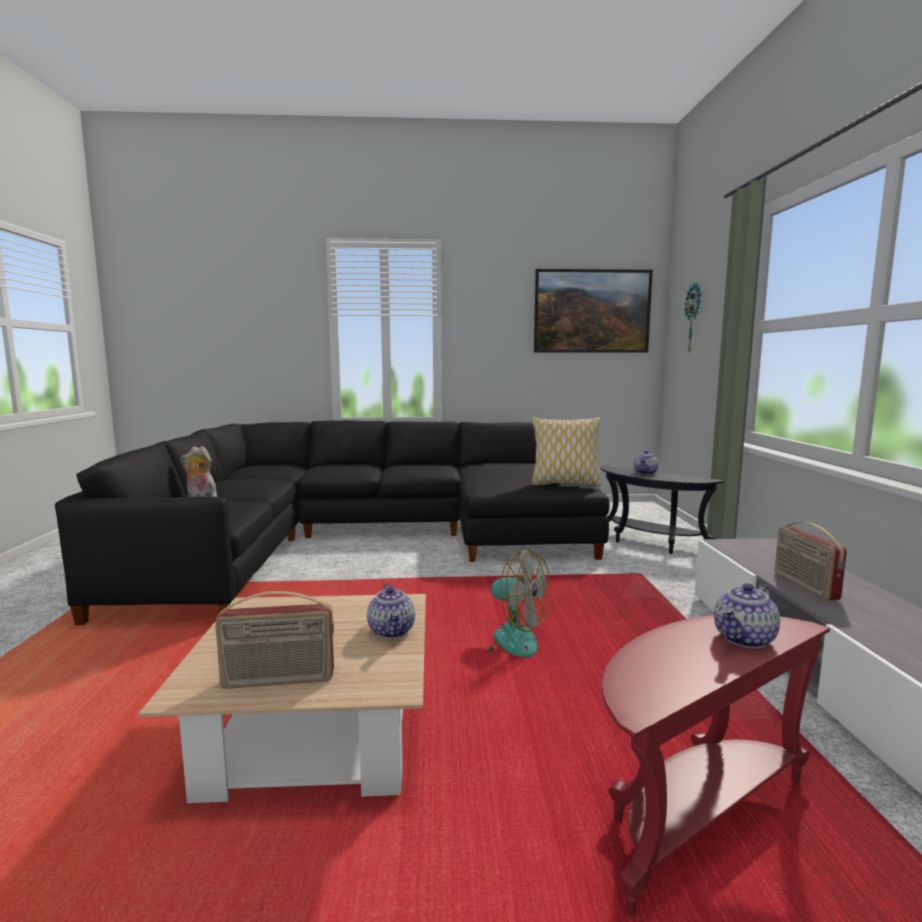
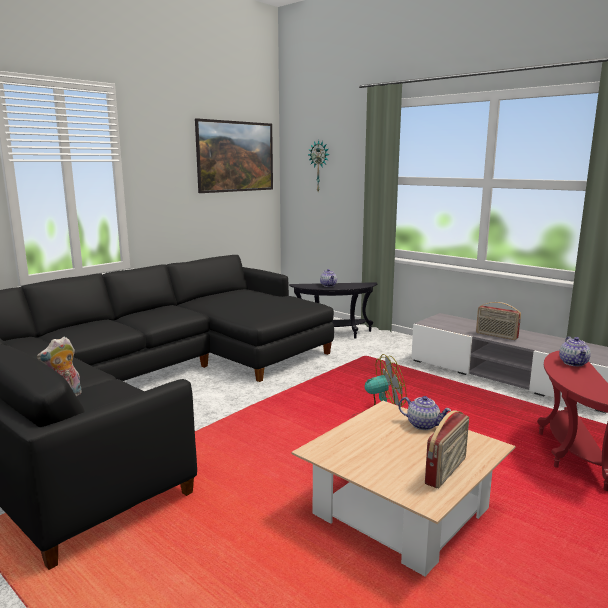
camera: 45 degrees left, 5 degrees up
pillow [531,417,601,486] -> none

